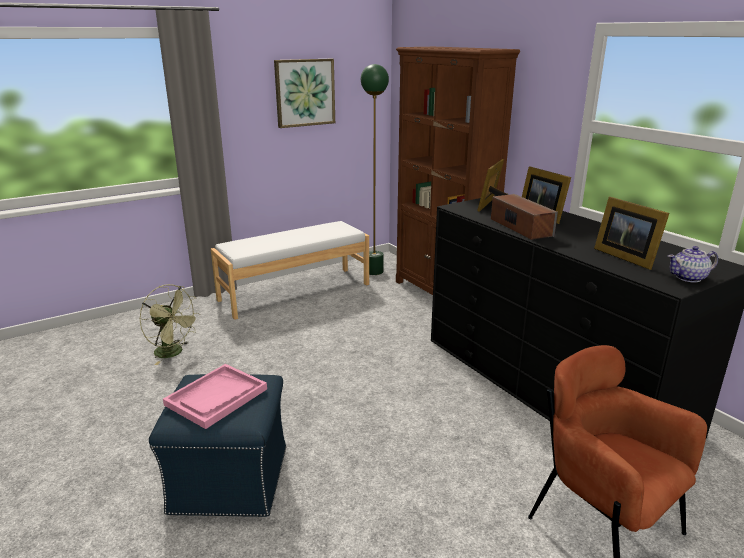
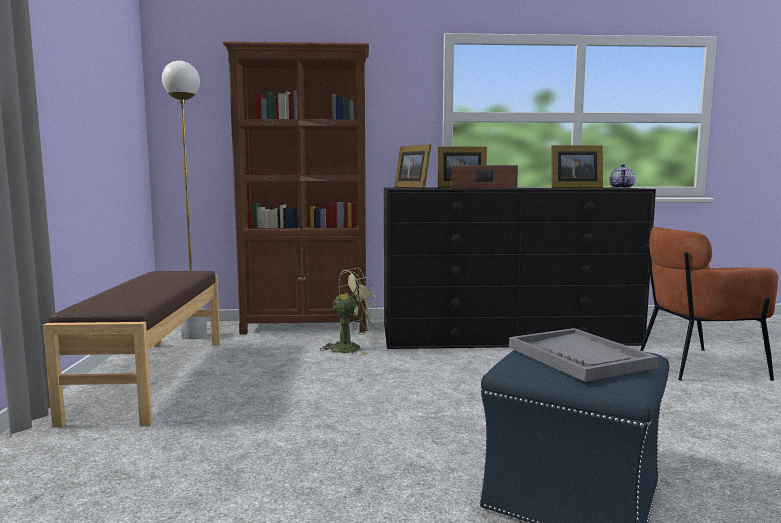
camera: 60 degrees left, 15 degrees down
green fan [140,284,200,365] -> green fan moved to [319,267,380,354]
pink tray [163,364,267,429] -> grey tray [509,328,658,382]
white bench [211,221,369,320] -> brown bench [43,271,220,428]
picture [274,59,335,128] -> none
green floor lamp [361,64,389,275] -> white floor lamp [162,61,207,339]

